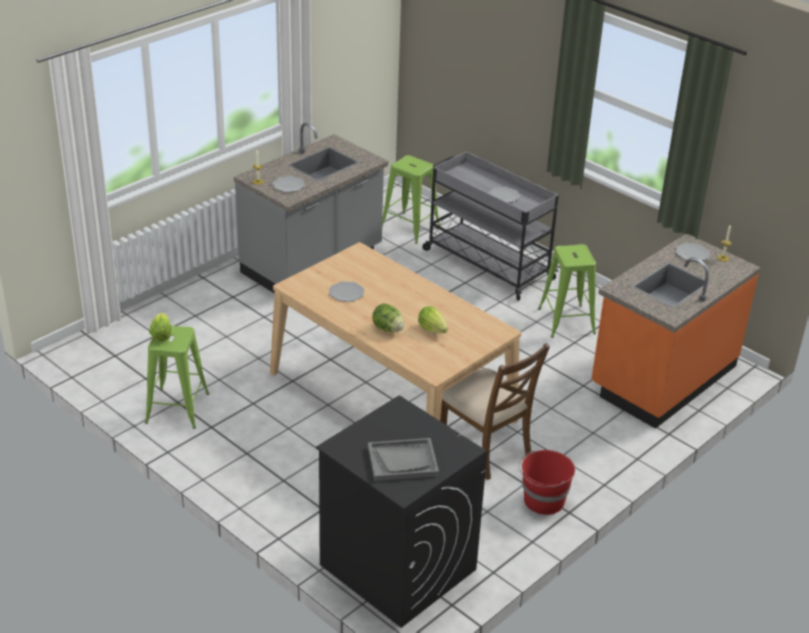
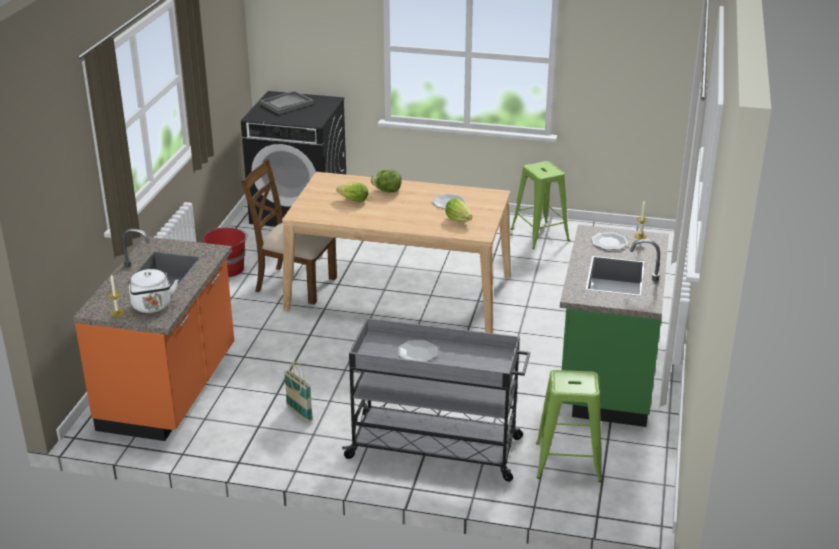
camera: 150 degrees right, 5 degrees down
lettuce [149,313,171,341] -> lettuce moved to [445,198,472,222]
grey counter [234,123,388,294] -> green counter [560,225,669,427]
green stool [538,244,596,338] -> basket [284,362,313,422]
plate [676,243,710,262] -> white kettle [129,269,178,313]

